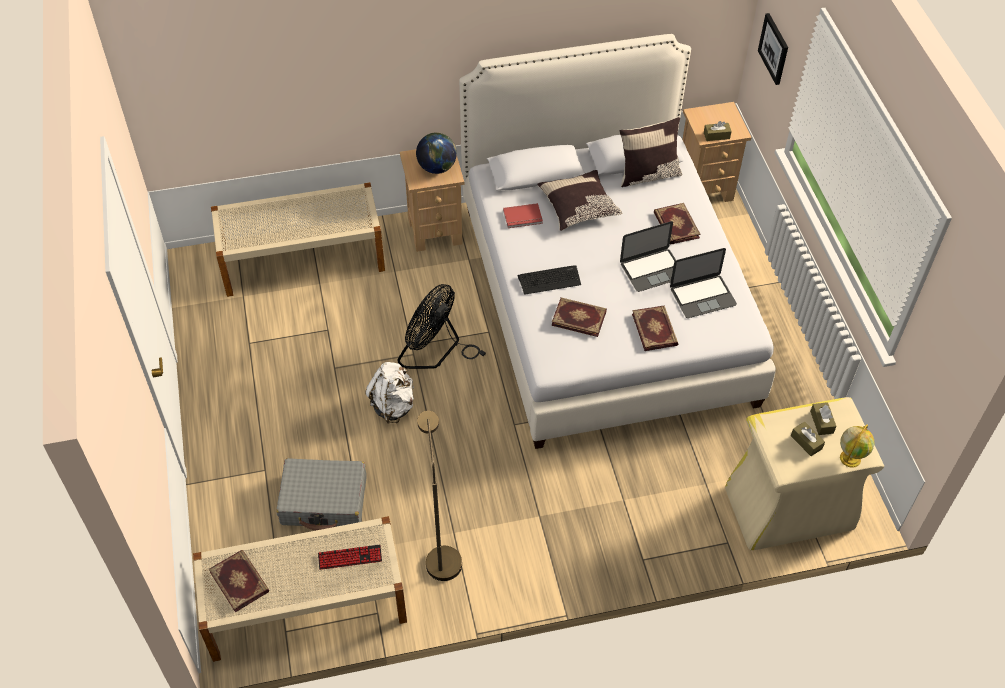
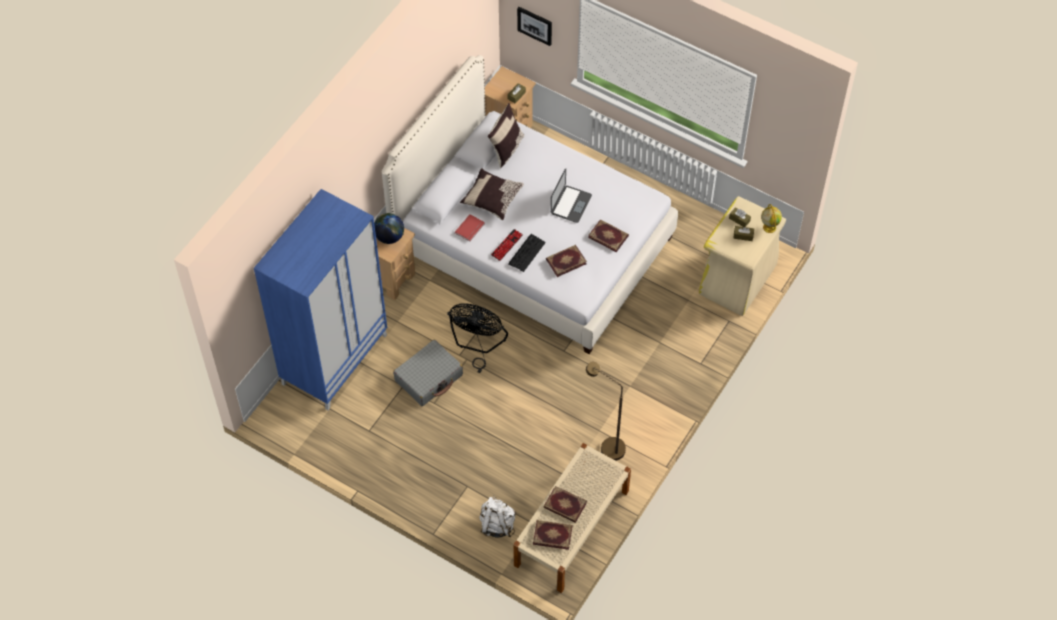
camera: 45 degrees left, 5 degrees up
beige bench [211,182,385,297] -> blue wardrobe [254,189,388,410]
grey suitcase [276,458,367,531] -> grey suitcase moved to [393,340,463,406]
keyboard [318,545,382,570] -> keyboard moved to [491,229,523,261]
white backpack [365,362,414,424] -> white backpack moved to [479,496,516,538]
black fan [397,284,486,370] -> black fan turned 120 degrees clockwise [447,303,508,373]
book [654,203,701,245] -> book moved to [543,486,587,523]
laptop [670,248,737,318] -> none

